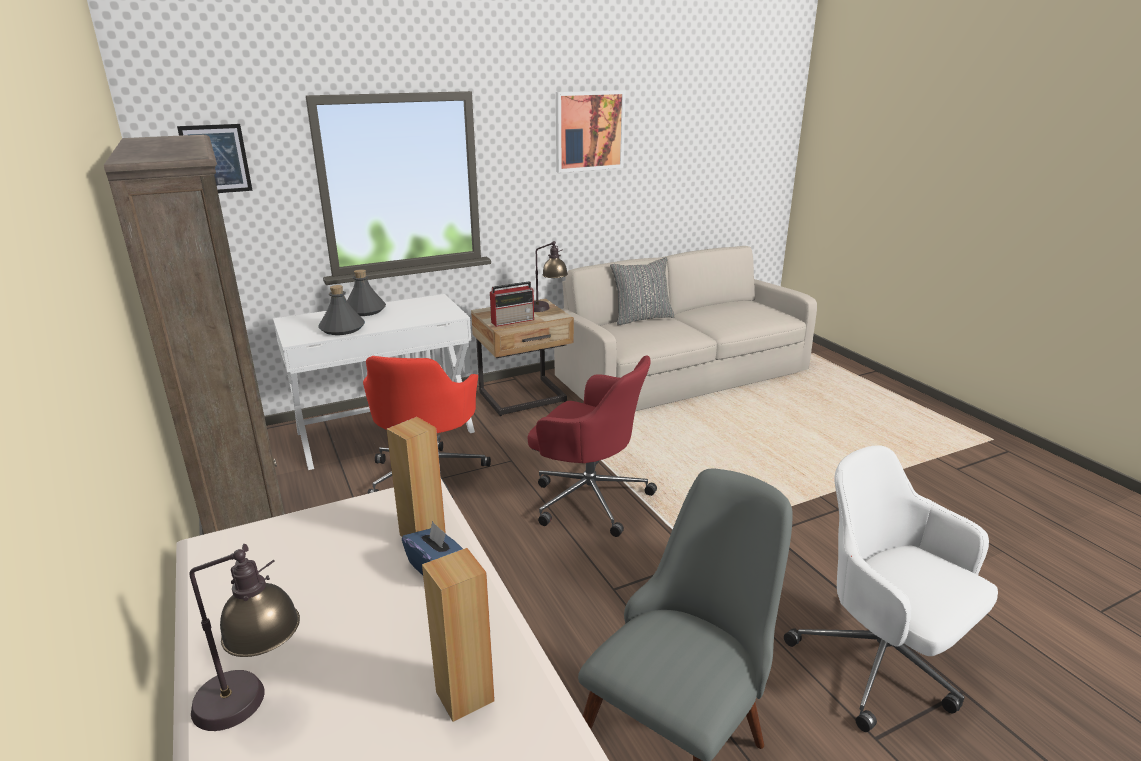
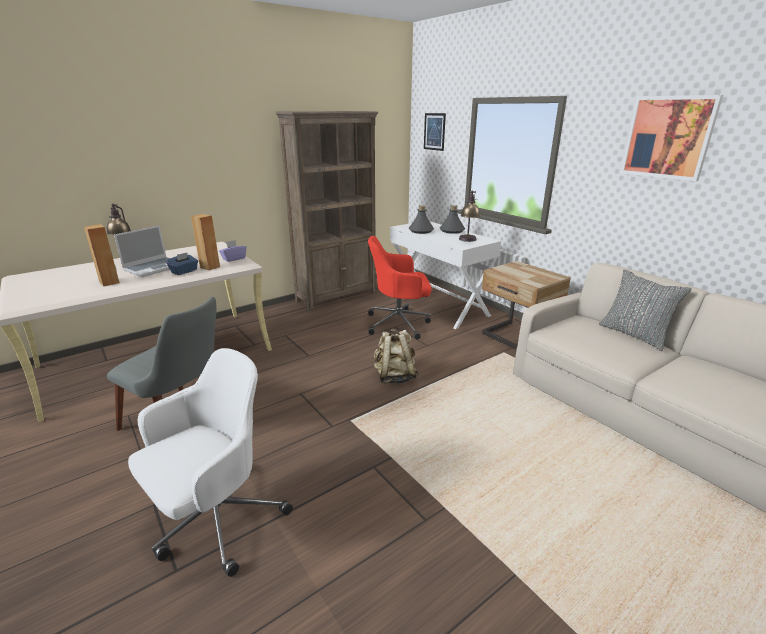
camera: 80 degrees right, 0 degrees up
radio [490,281,534,327] -> none
red office chair [528,356,657,537] -> beige backpack [374,329,419,384]
table lamp [534,241,568,312] -> table lamp moved to [459,191,480,242]
none -> laptop [114,225,170,277]
none -> purple tissue box [219,240,246,262]

